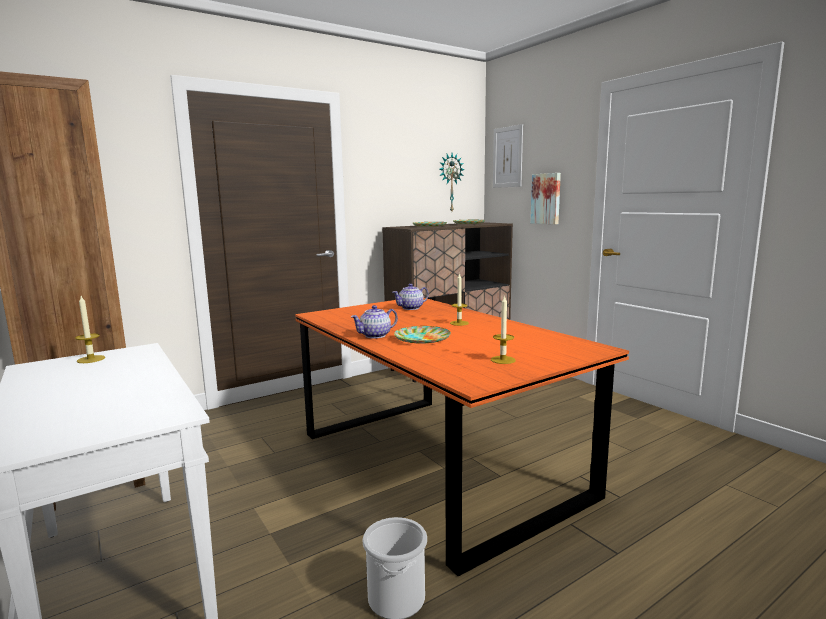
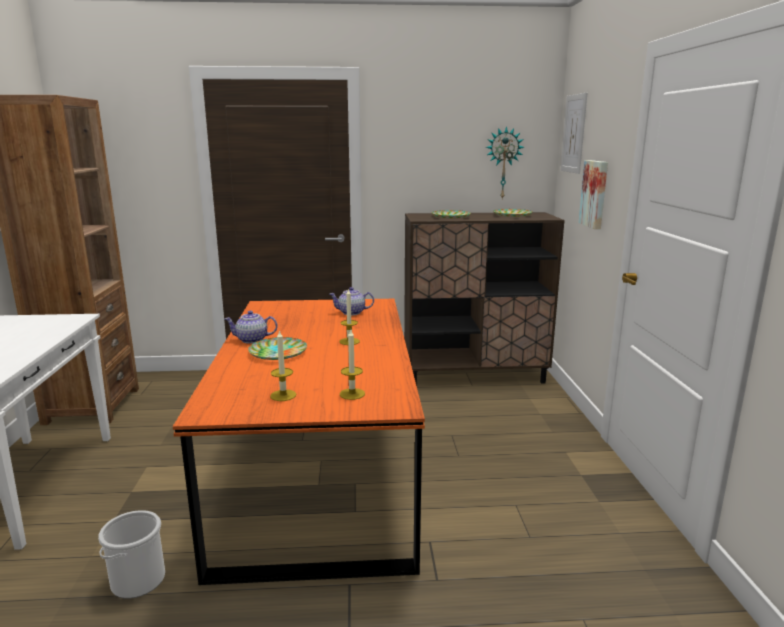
camera: 30 degrees right, 5 degrees up
candle [75,296,105,363] -> candle moved to [340,330,365,400]

